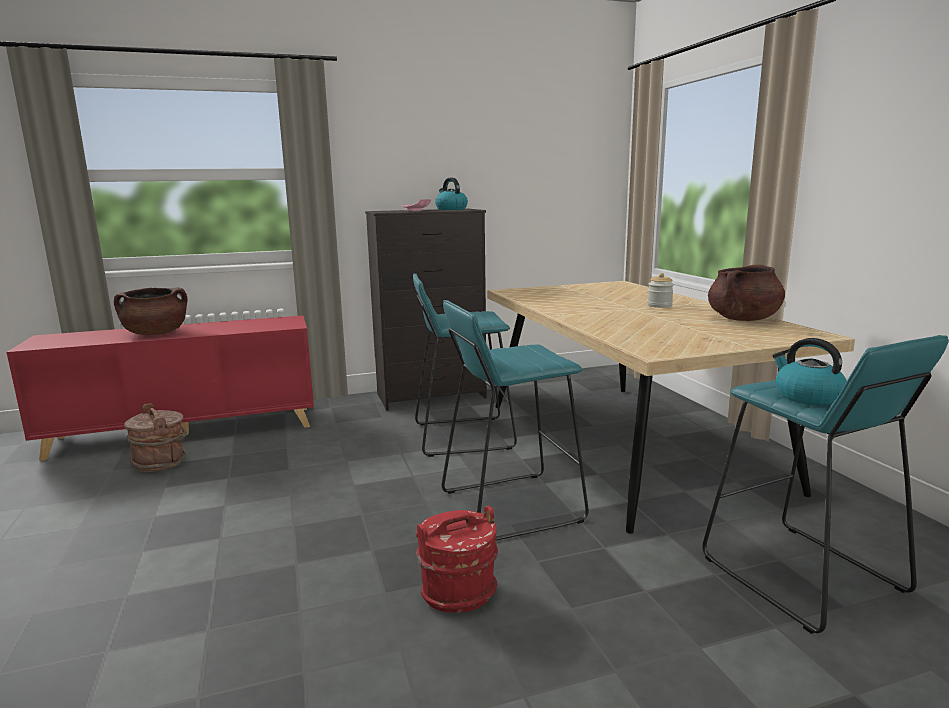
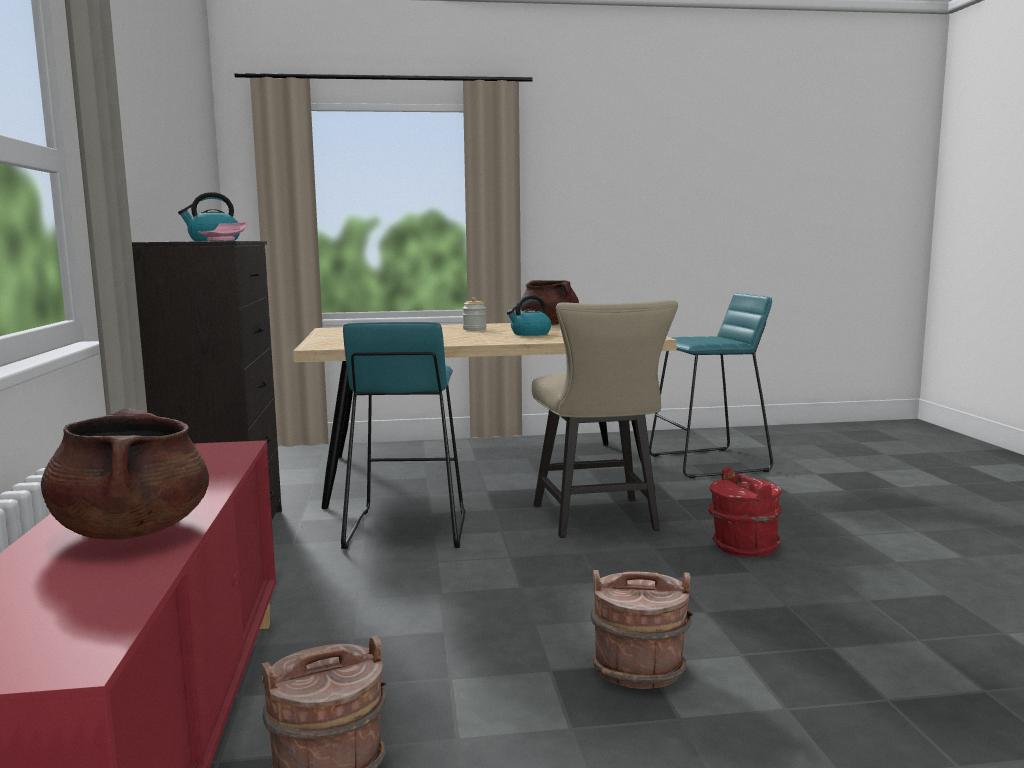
camera: 80 degrees left, 5 degrees down
turquoise stool [442,300,589,541] -> beige chair [532,300,678,538]
kettle [772,338,847,405] -> kettle moved to [507,295,551,336]
none -> brown bucket [590,570,693,689]

